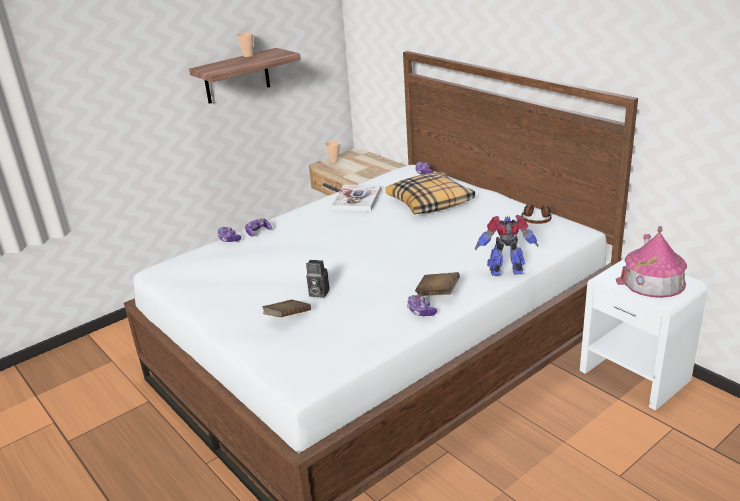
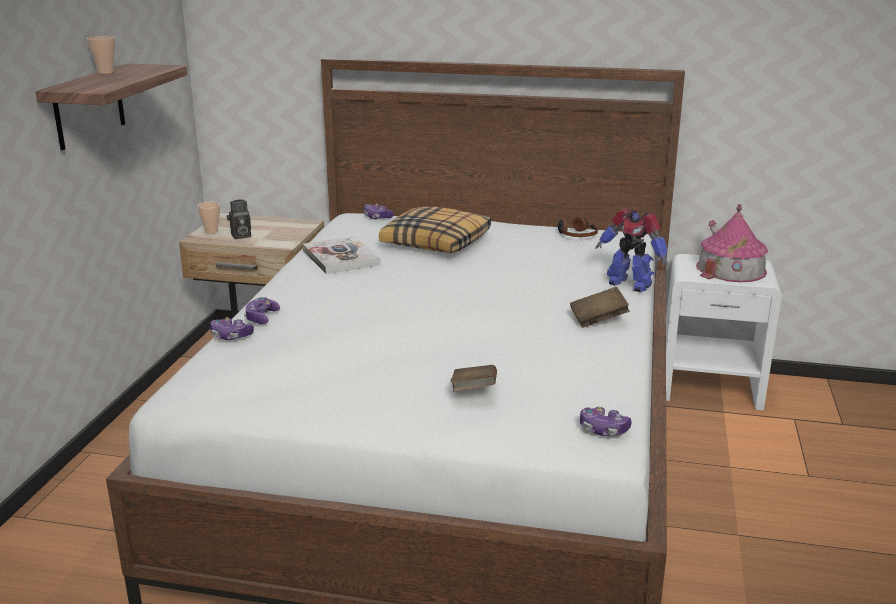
camera: 40 degrees left, 5 degrees down
camera [306,260,329,298] -> camera moved to [227,199,251,239]
game controller [407,295,437,316] -> game controller moved to [580,406,632,436]
toy robot [475,215,538,276] -> toy robot turned 105 degrees counterclockwise [595,208,668,292]

